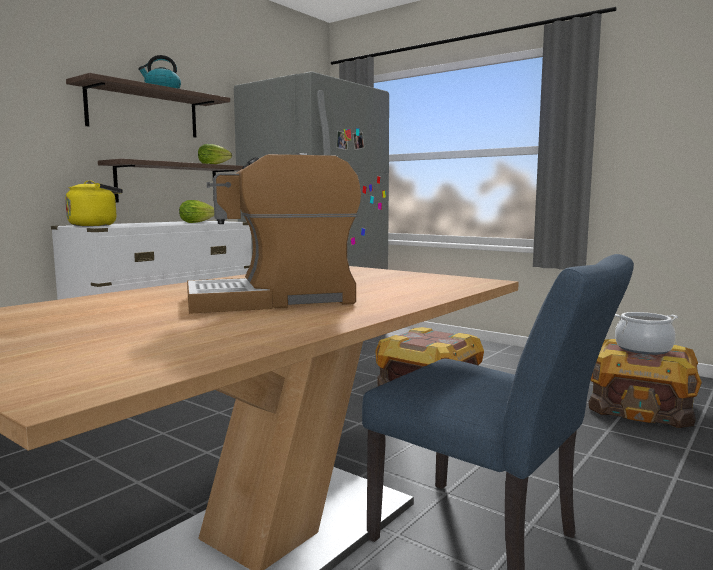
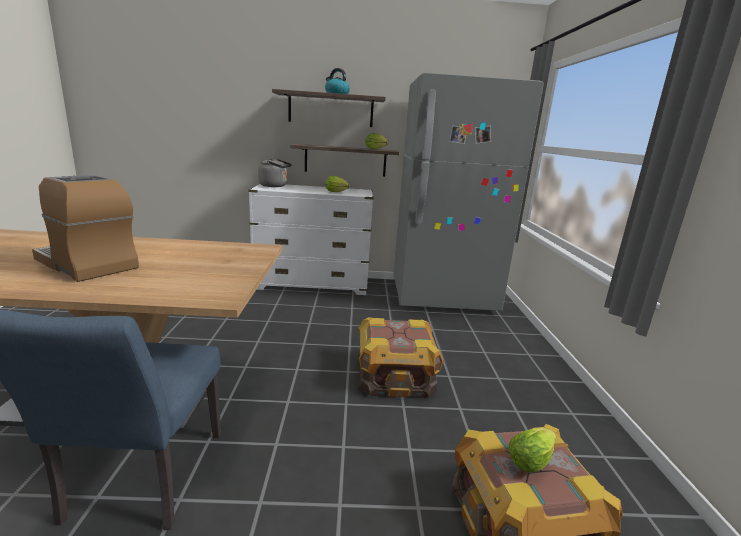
camera: 50 degrees right, 10 degrees up
yellow kettle [65,180,123,226] -> grey kettle [258,158,292,187]
cooking pot [615,312,678,355] -> lettuce [509,428,556,472]

